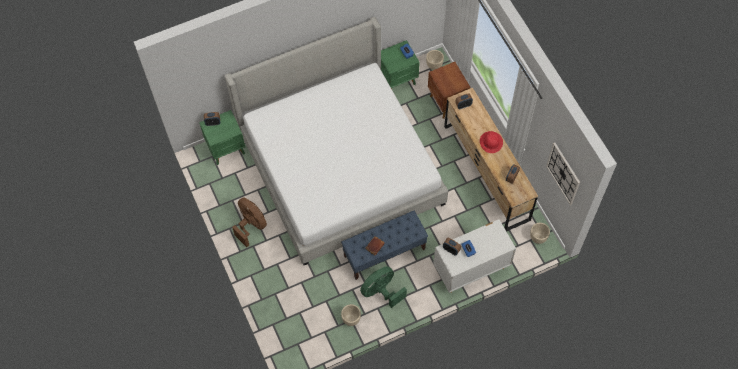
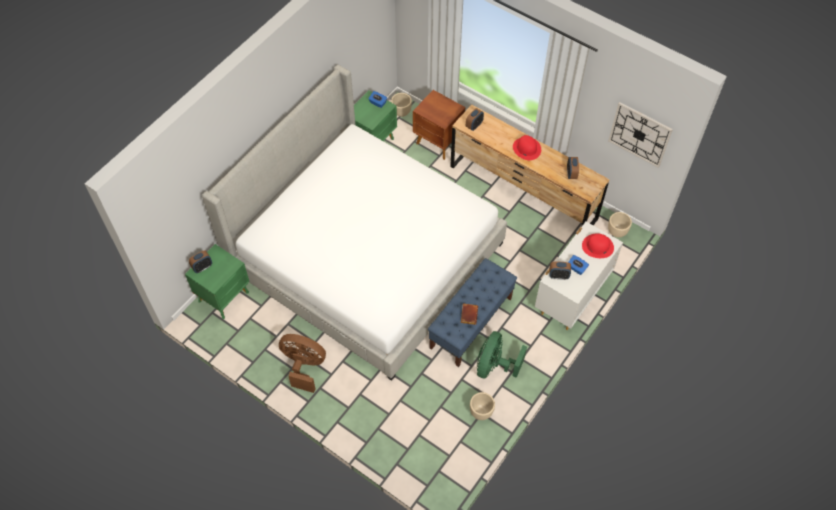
camera: 30 degrees left, 5 degrees down
none -> red hat [582,233,614,258]

